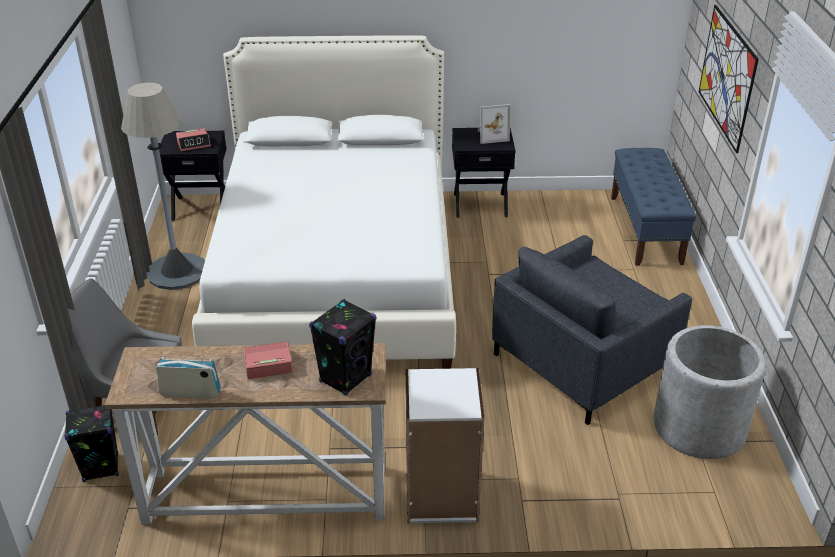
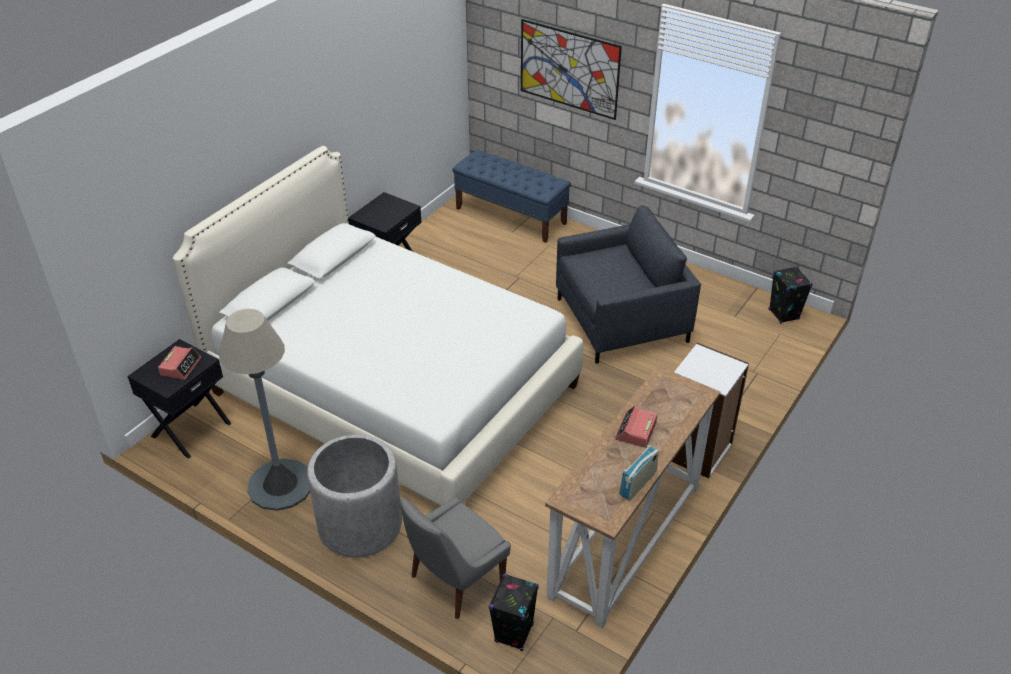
camera: 55 degrees left, 5 degrees up
black speaker [309,299,376,396] -> black speaker moved to [769,266,813,324]
picture frame [478,104,510,144] -> none
grey armchair [492,235,692,425] -> grey armchair turned 105 degrees counterclockwise [556,205,701,364]
grey planter [654,325,766,459] -> grey planter moved to [307,435,402,557]

